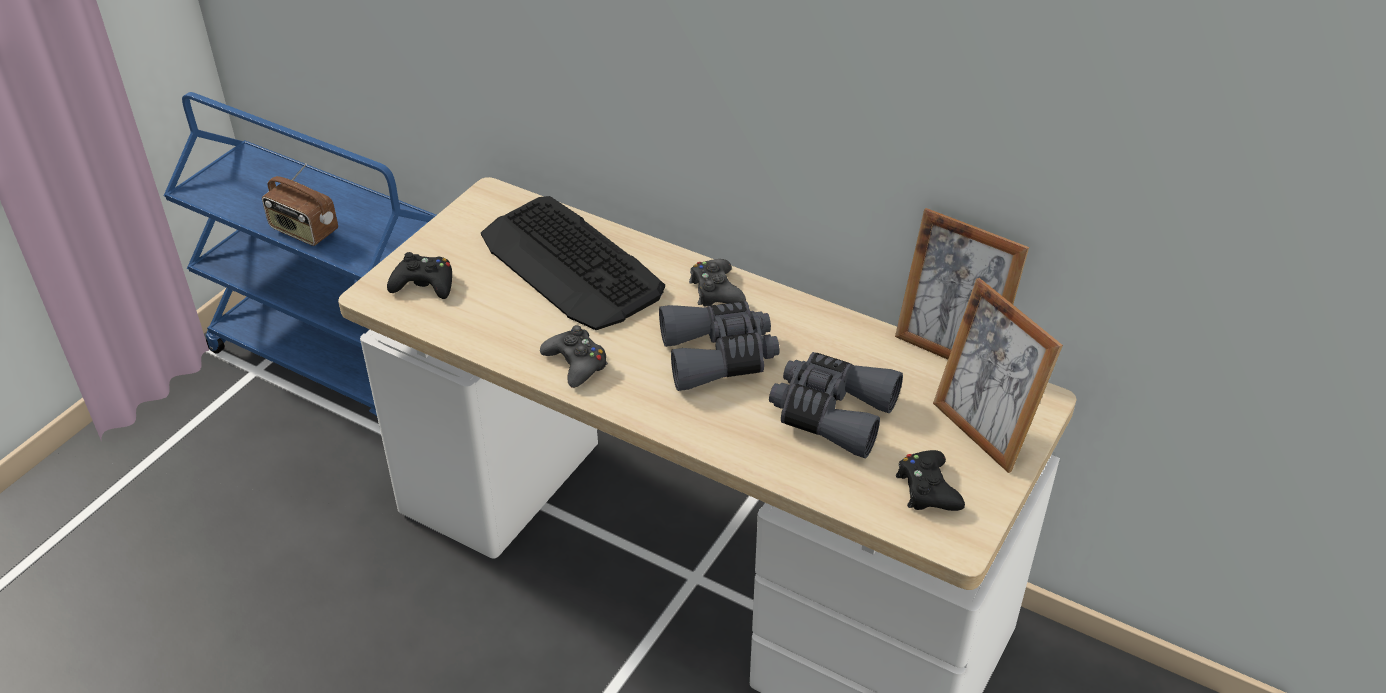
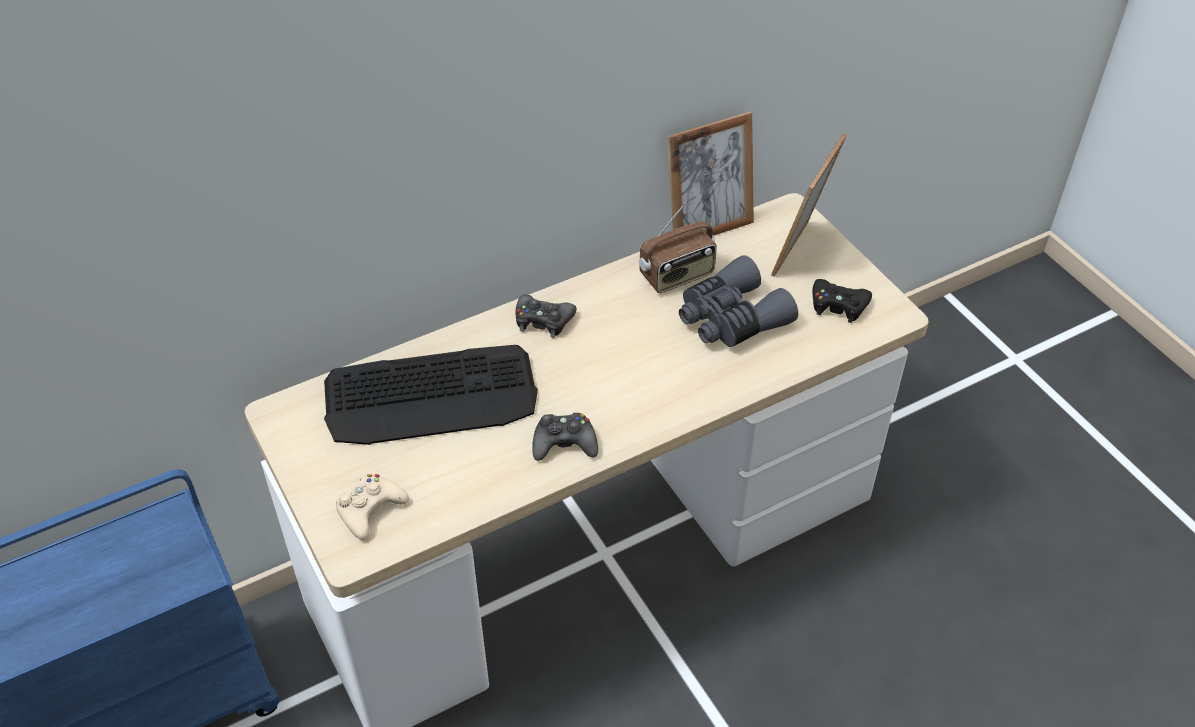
camera: 60 degrees left, 5 degrees up
radio [262,163,338,246] -> radio moved to [639,202,717,293]
black game controller [387,252,452,299] -> beige game controller [336,474,409,540]
grey binoculars [659,301,779,391] -> none
picture frame [933,278,1063,473] -> picture frame turned 120 degrees clockwise [771,133,847,277]

